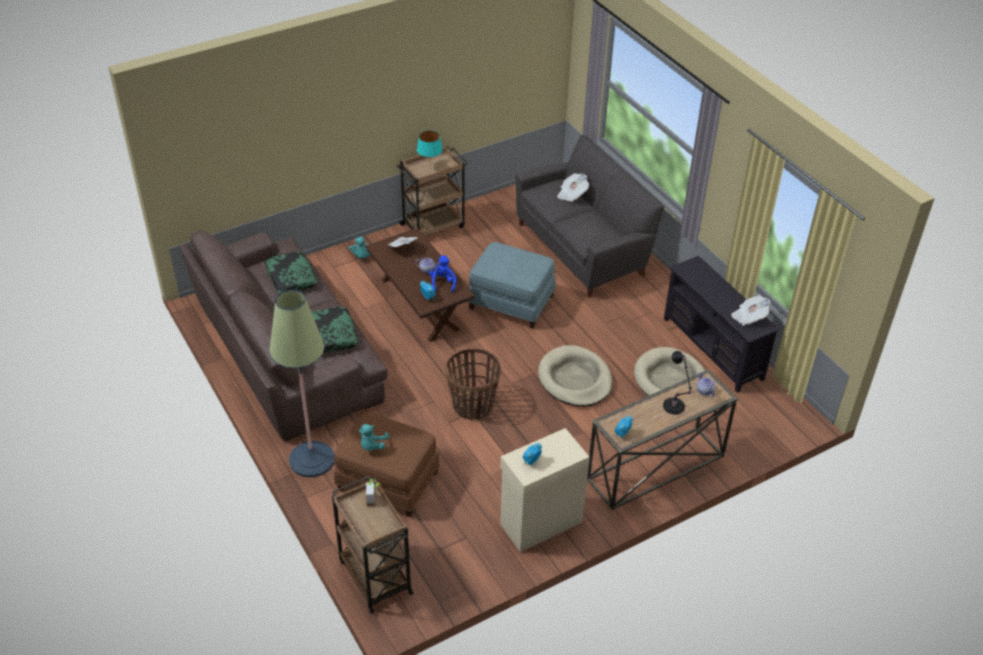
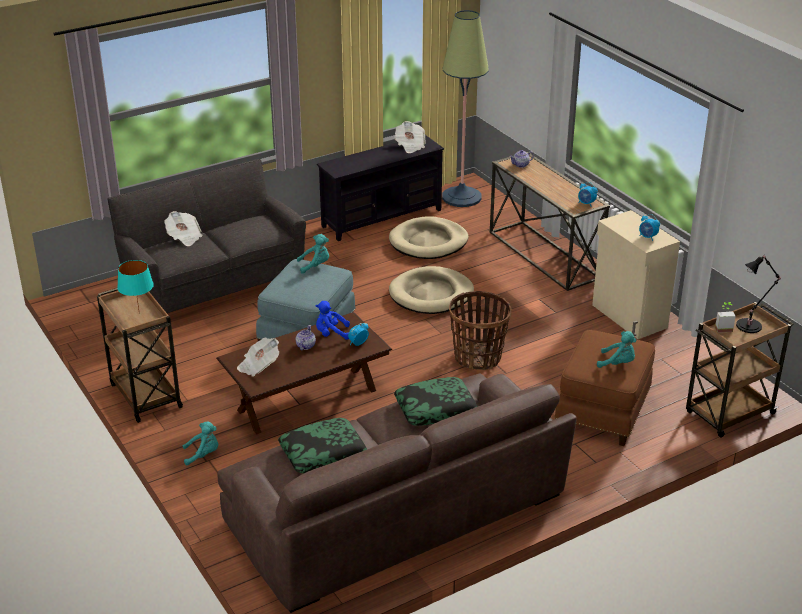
camera: 90 degrees left, 10 degrees down
floor lamp [269,290,335,477] -> floor lamp moved to [442,10,489,207]
black table lamp [663,351,694,415] -> black table lamp moved to [736,255,781,333]
none -> turquoise plush toy [297,234,329,273]

